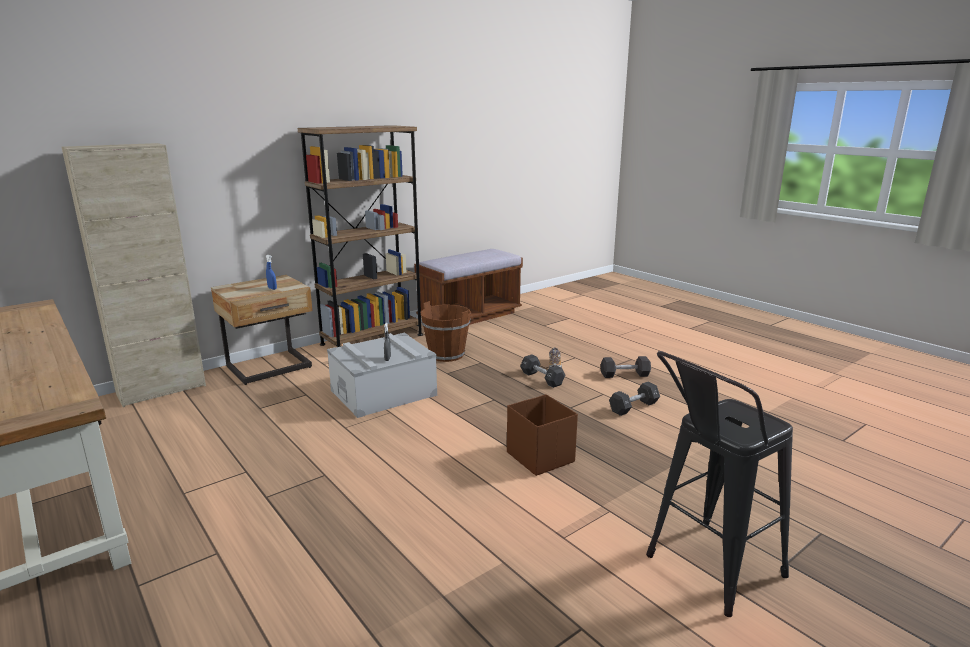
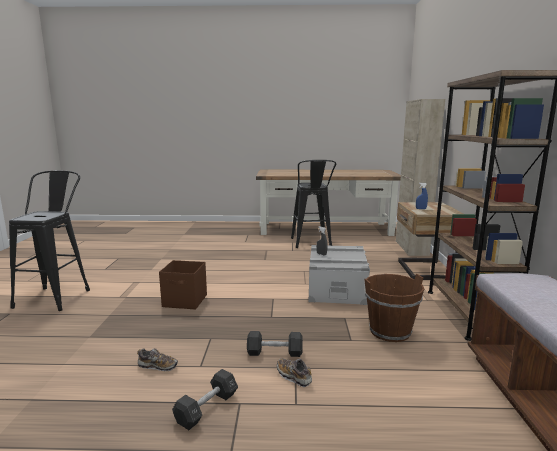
camera: 130 degrees right, 5 degrees down
black dumbbell [609,382,660,416] -> shoe [137,348,178,371]
none -> black stool [291,160,336,248]

